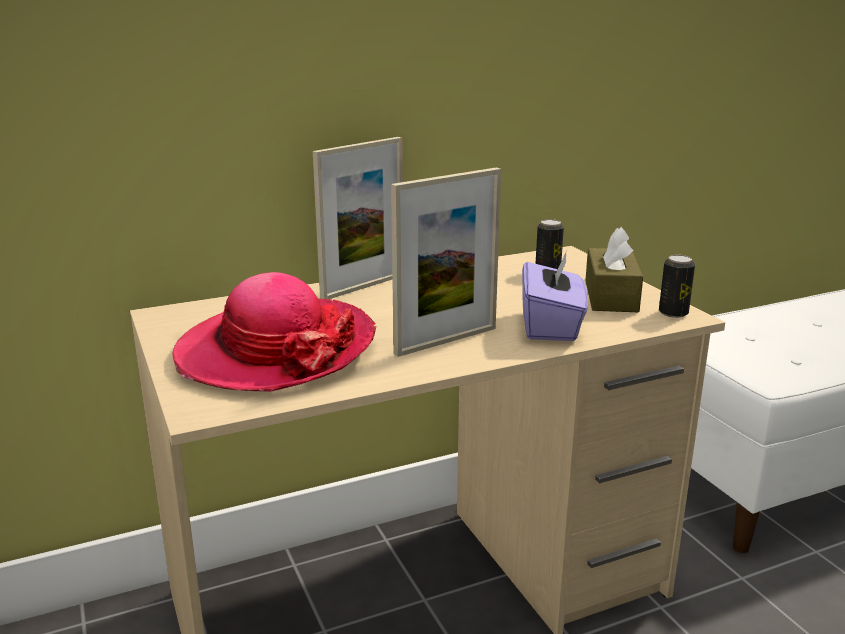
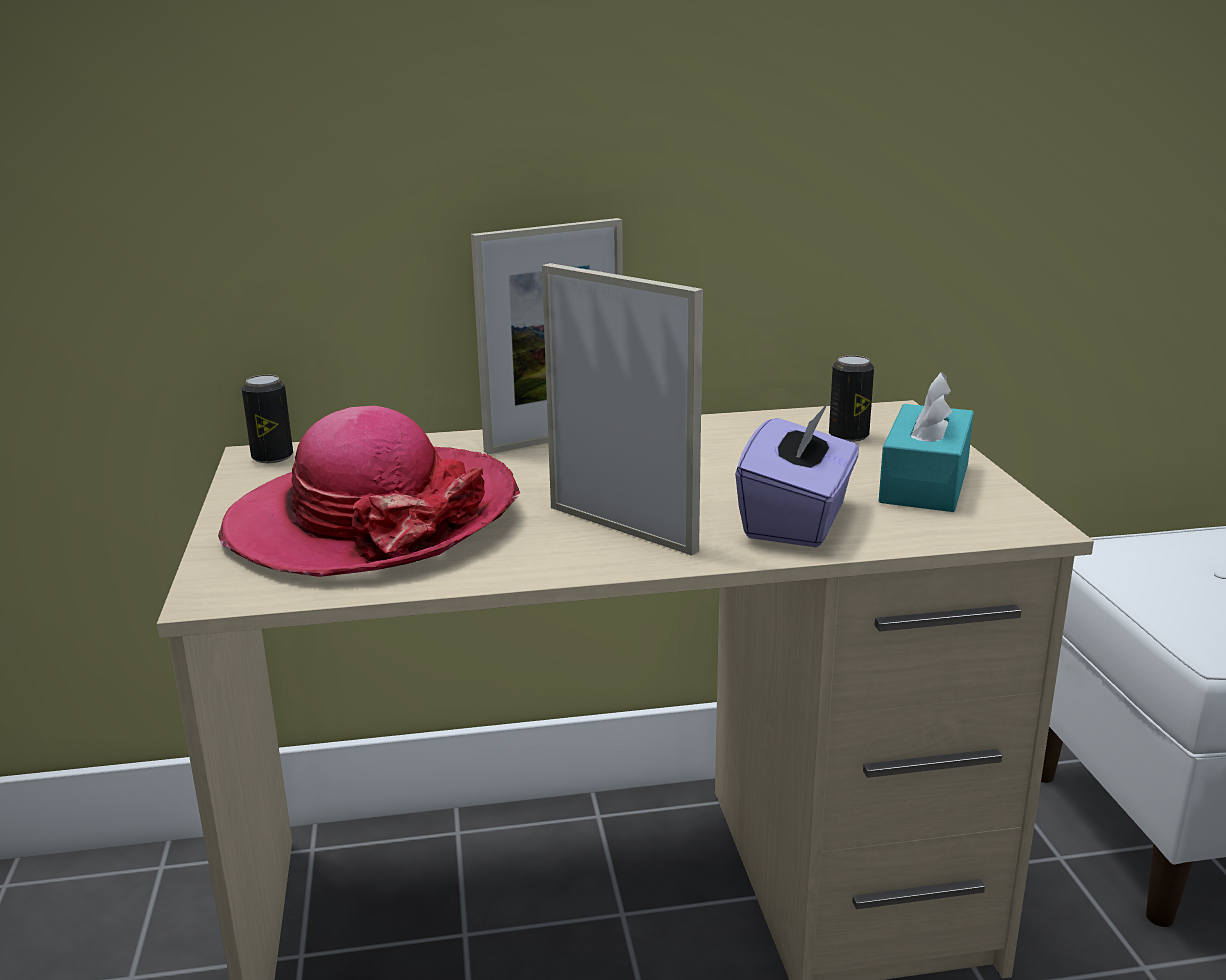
camera: 15 degrees right, 0 degrees up
picture frame [391,167,501,357] -> picture frame turned 120 degrees counterclockwise [542,263,703,556]
brown tissue box [585,227,643,312] -> turquoise tissue box [879,372,974,512]
can [659,255,695,318] -> can moved to [242,375,293,463]

